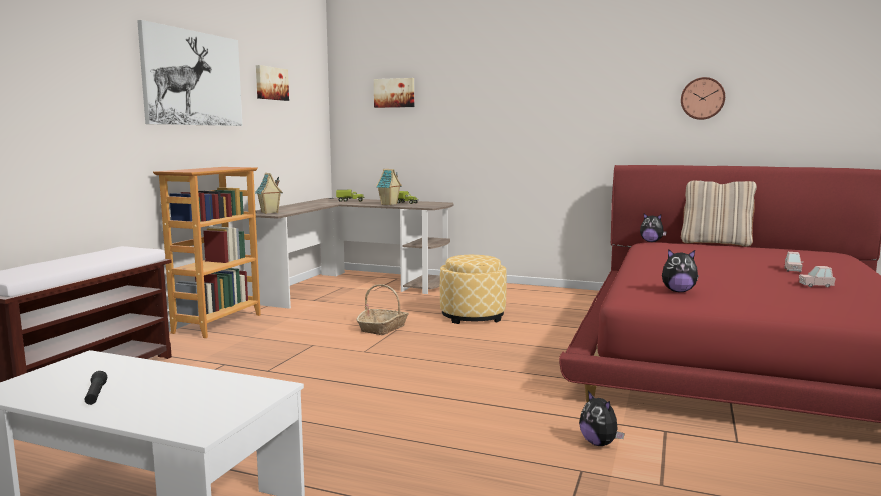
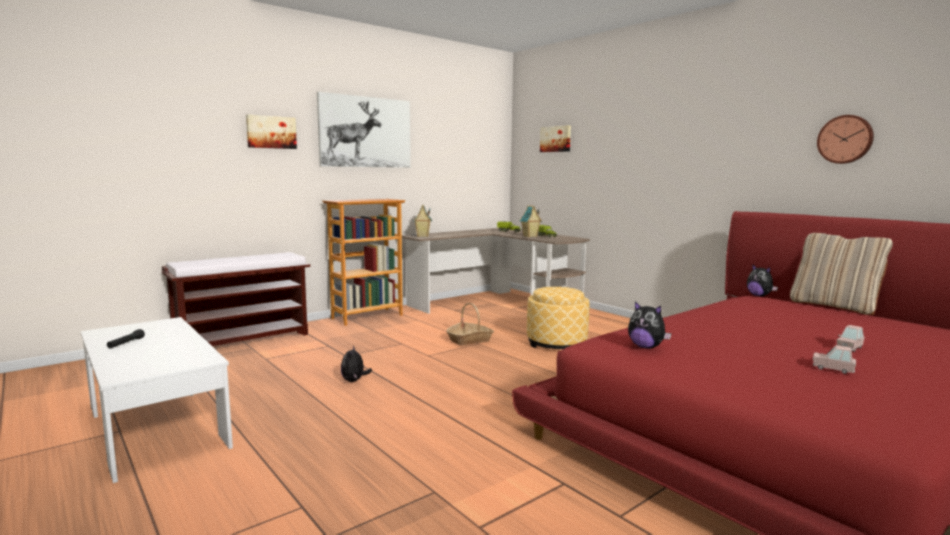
camera: 30 degrees right, 0 degrees up
picture [256,65,289,101] -> picture moved to [246,114,297,149]
plush toy [579,391,625,446] -> plush toy moved to [341,345,372,382]

